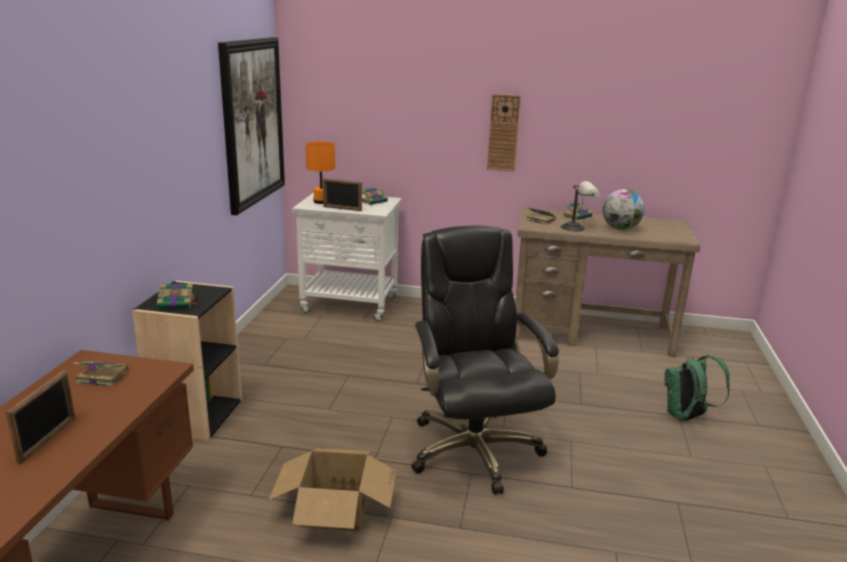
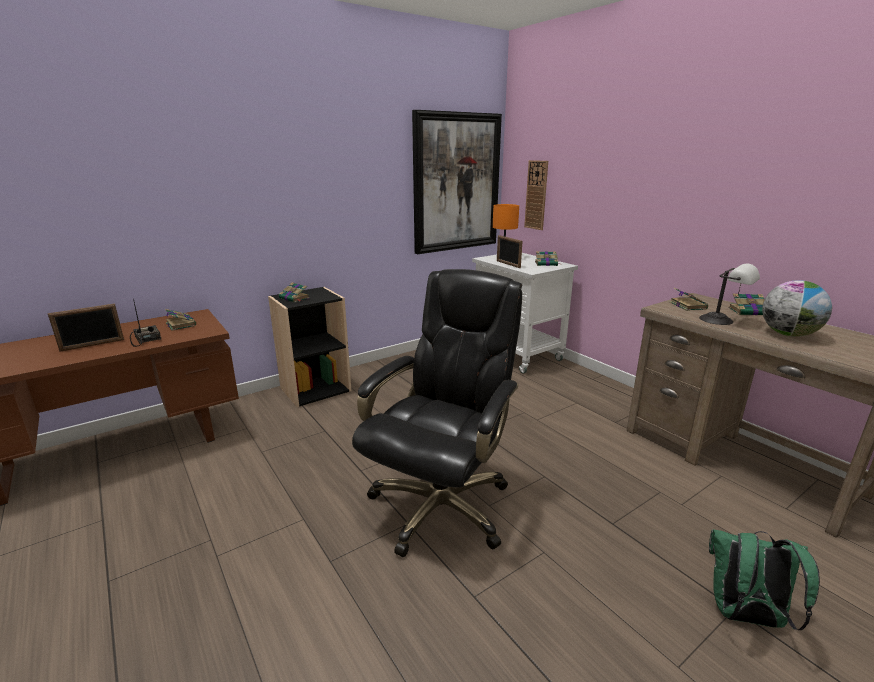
camera: 45 degrees right, 0 degrees up
cardboard box [268,448,396,531] -> none
wall clock [487,94,521,172] -> wall clock moved to [524,160,548,230]
none -> radio [130,298,162,347]

